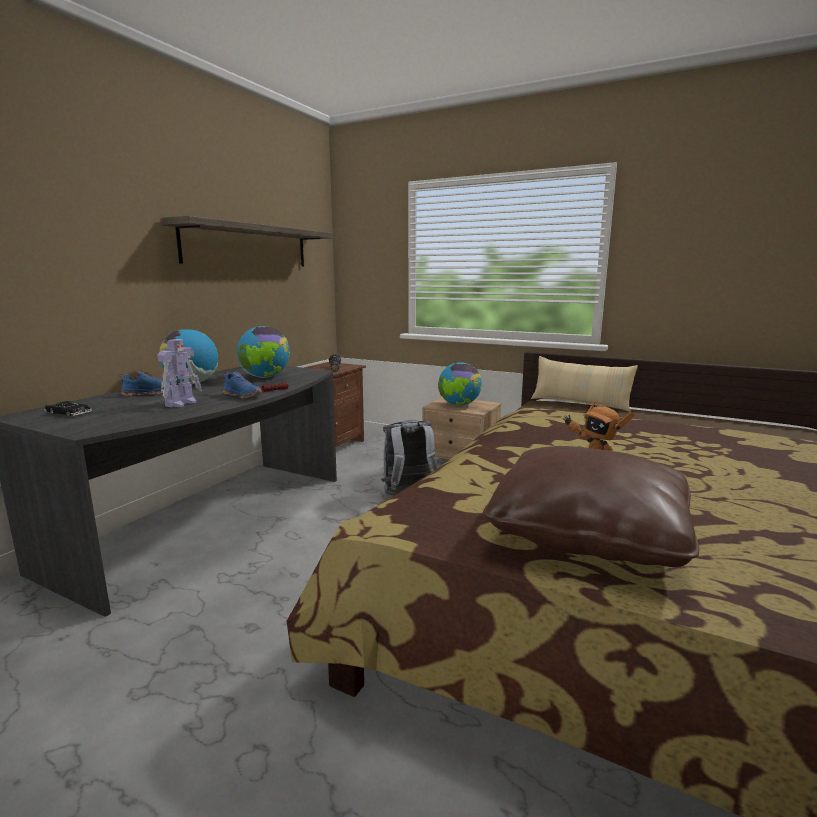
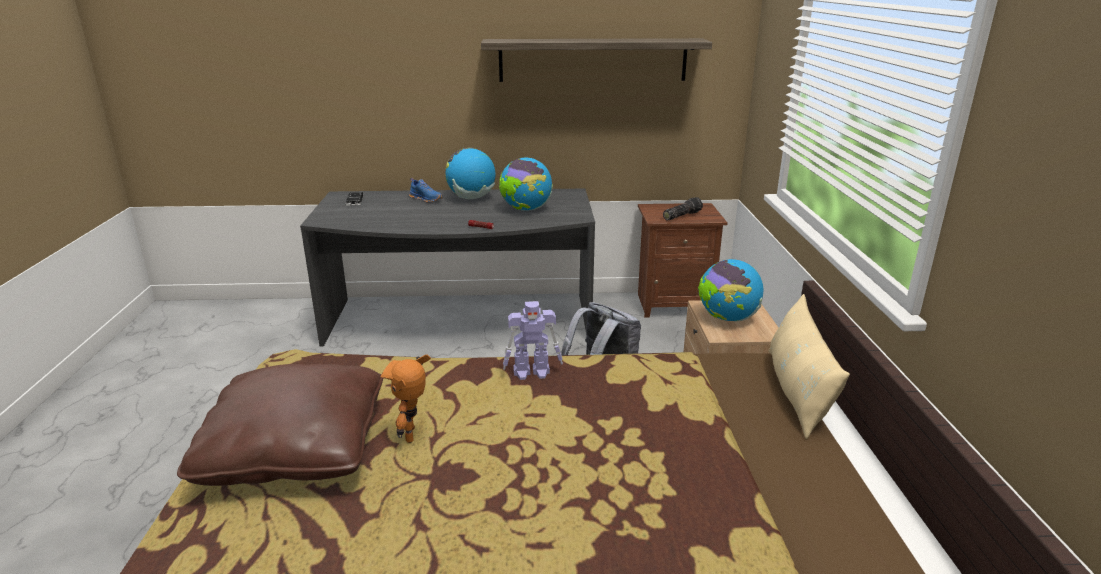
camera: 60 degrees right, 10 degrees up
toy robot [158,339,202,407] -> toy robot moved to [503,301,563,380]
blue shoe [223,372,262,398] -> none

